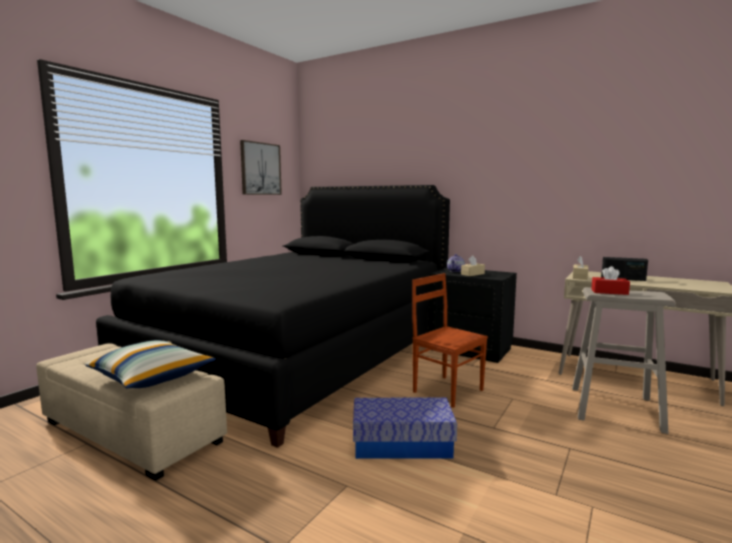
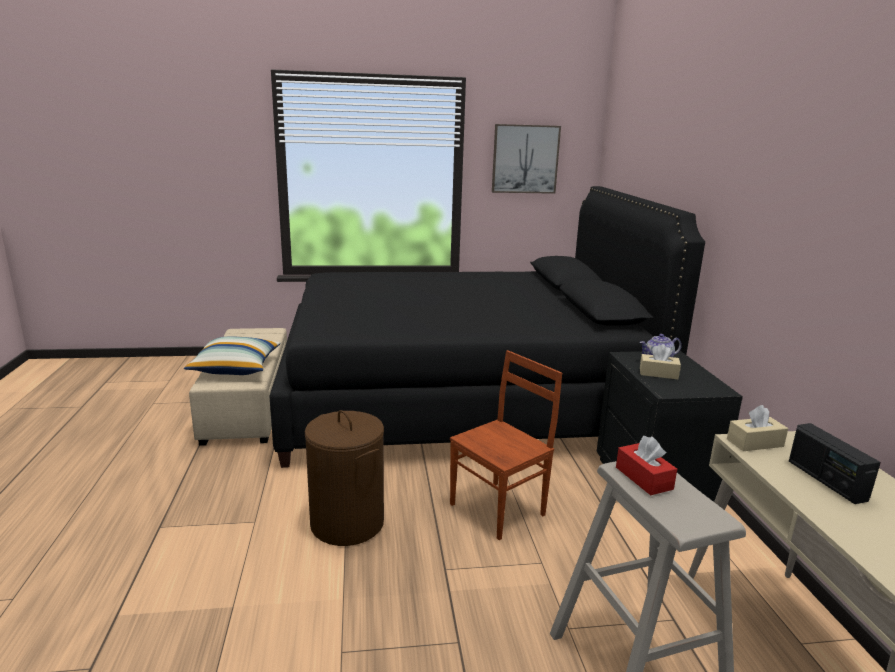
camera: 50 degrees right, 10 degrees up
storage box [353,398,457,459] -> brown laundry basket [305,410,384,546]
brown chair [412,273,488,408] -> brown chair turned 45 degrees clockwise [450,350,562,540]

